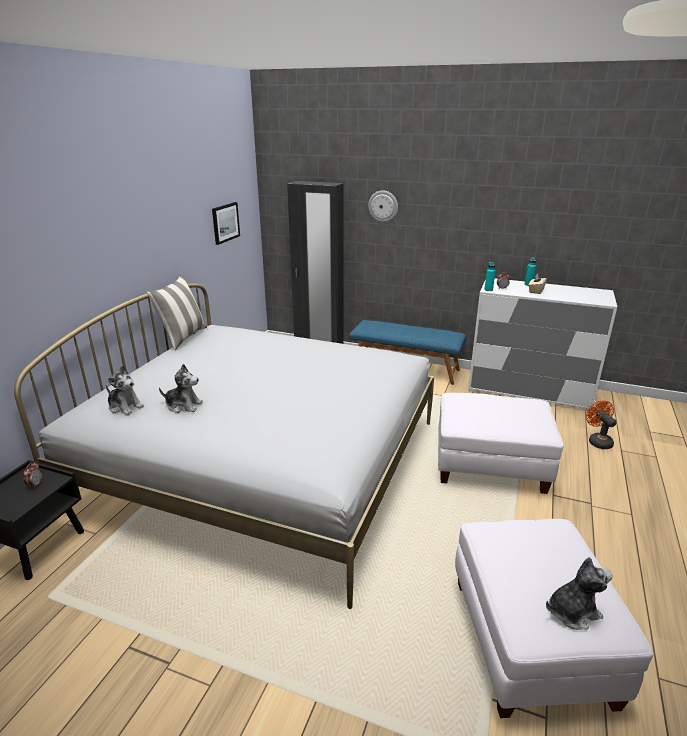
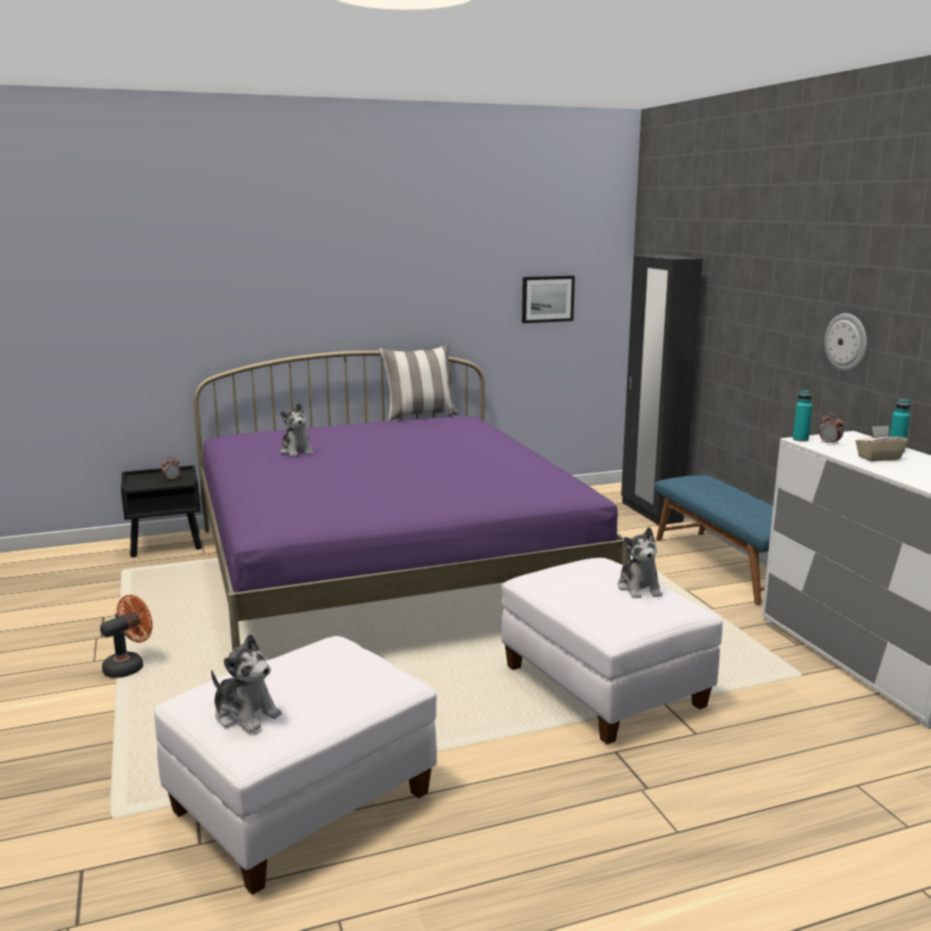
camera: 50 degrees right, 10 degrees down
white bed [14,284,434,609] -> purple bed [193,350,628,651]
plush toy [106,366,144,415] -> plush toy moved to [618,527,662,599]
wall clock [368,190,398,222] -> wall clock moved to [824,313,867,371]
orange fan [586,400,617,449] -> orange fan moved to [100,595,153,678]

